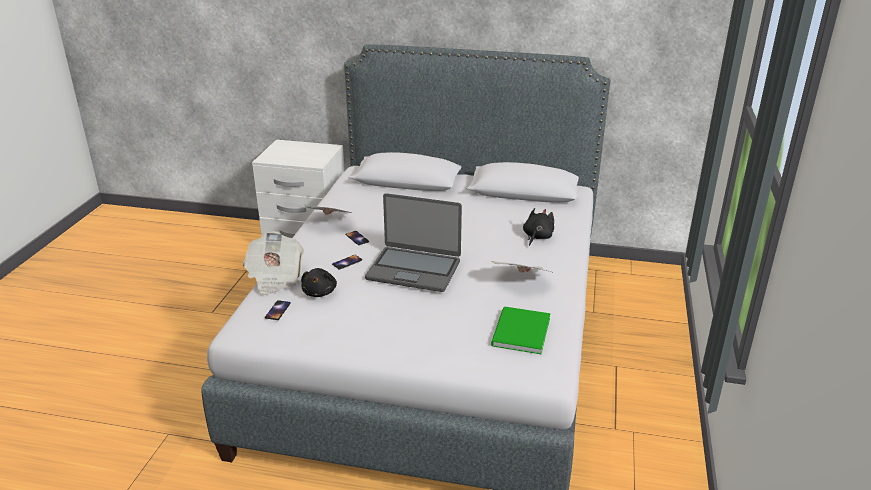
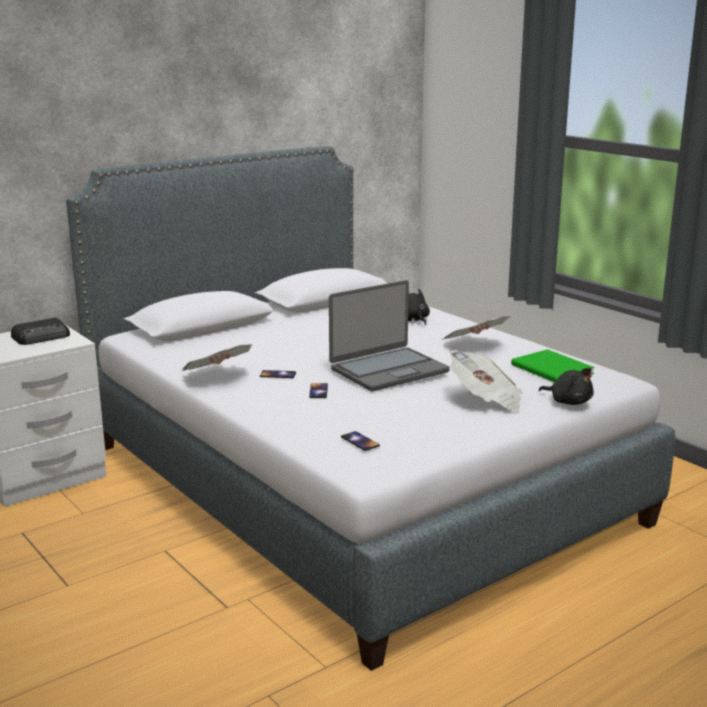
camera: 50 degrees left, 10 degrees down
newspaper [243,231,304,295] -> newspaper moved to [450,350,522,412]
black plush toy [301,268,337,297] -> black plush toy moved to [539,368,594,405]
none -> radio [11,318,70,345]

